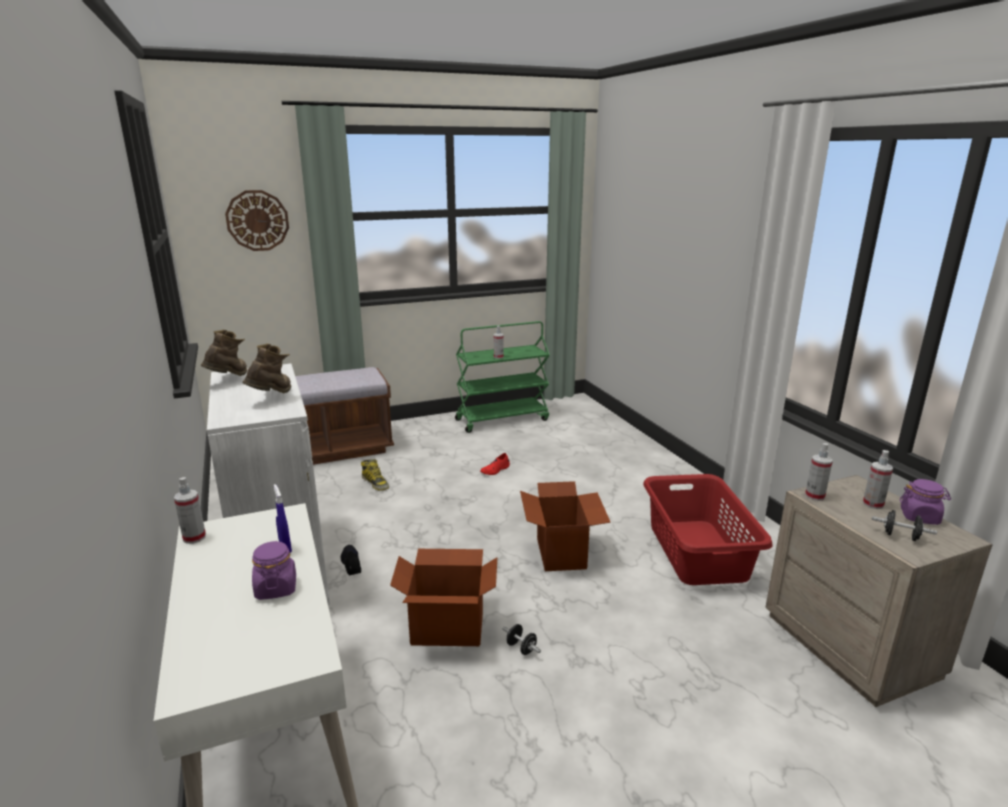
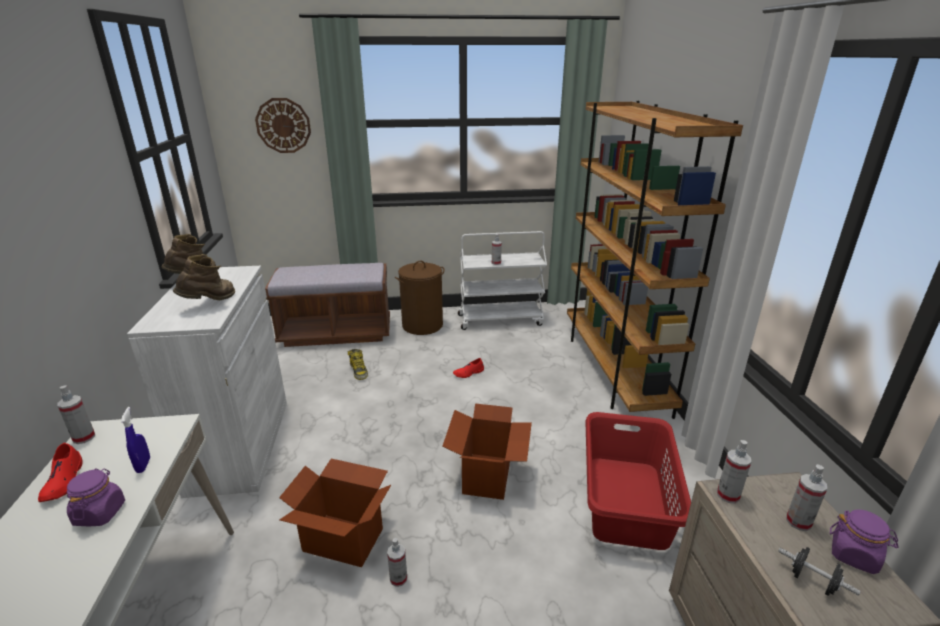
camera: 15 degrees right, 5 degrees up
black shoe [341,545,361,575] -> none
green cart [455,321,550,433] -> white cart [458,231,547,330]
black dumbbell [503,624,541,655] -> spray bottle [387,538,407,587]
none -> red shoe [38,443,82,502]
none -> brown laundry basket [395,261,444,335]
none -> brown bookcase [567,101,743,419]

